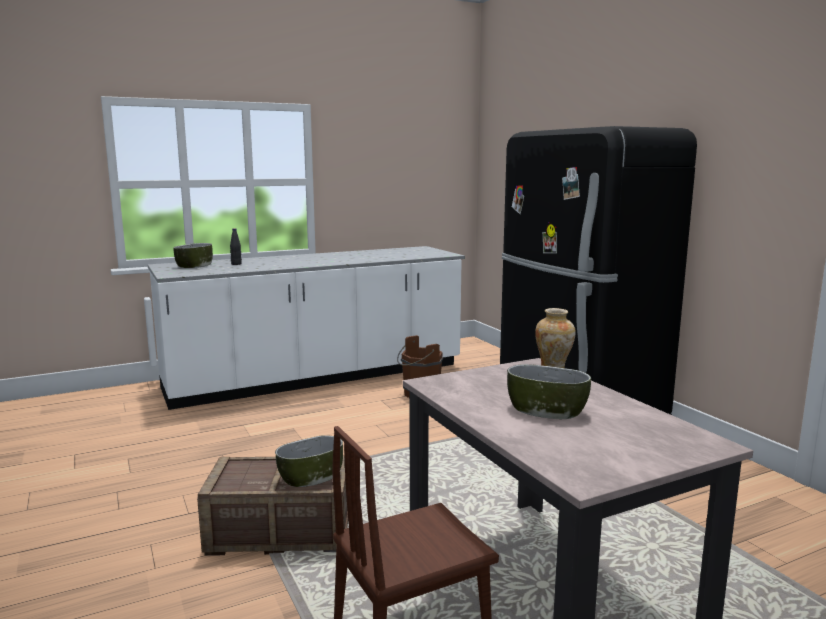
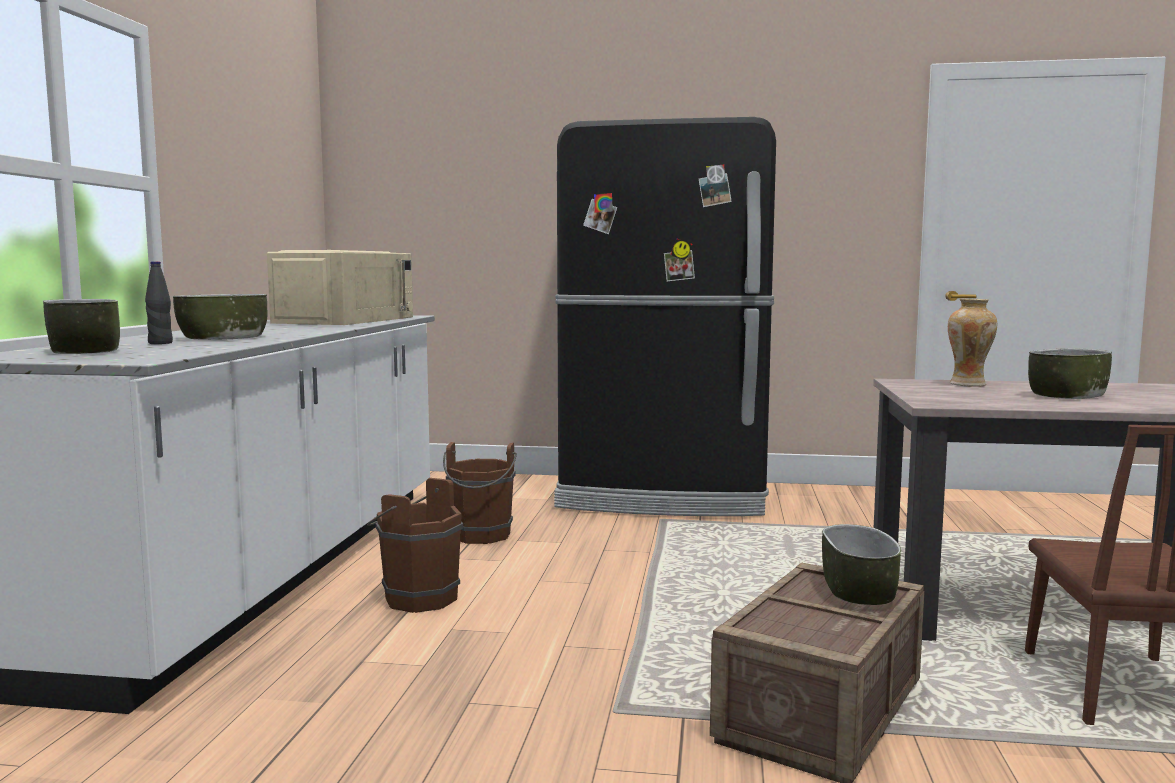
camera: 55 degrees left, 5 degrees down
none -> bowl [173,294,268,340]
none -> beige microwave [267,250,413,325]
none -> brown bucket [367,478,463,613]

